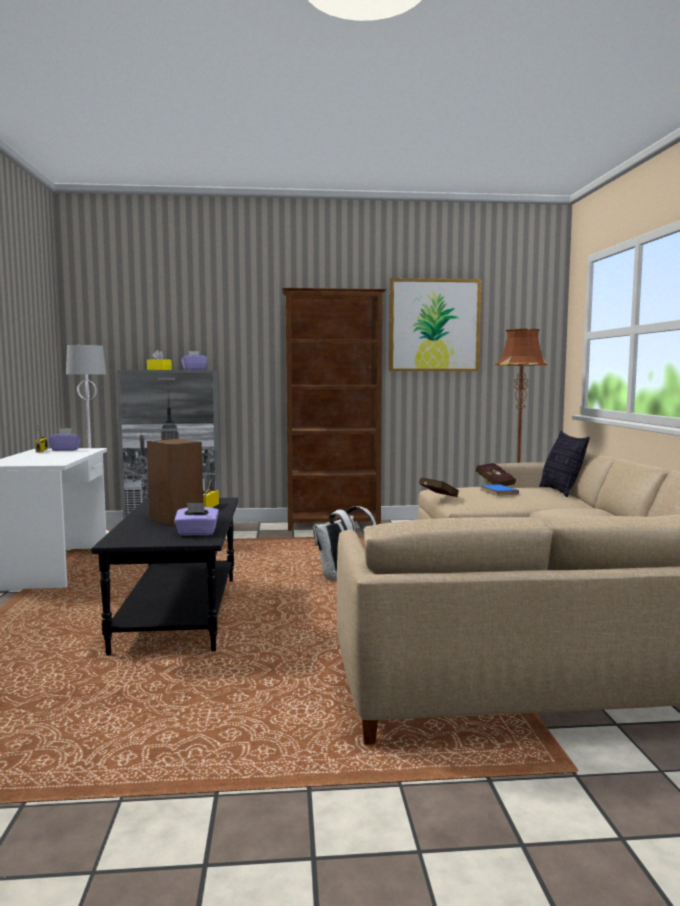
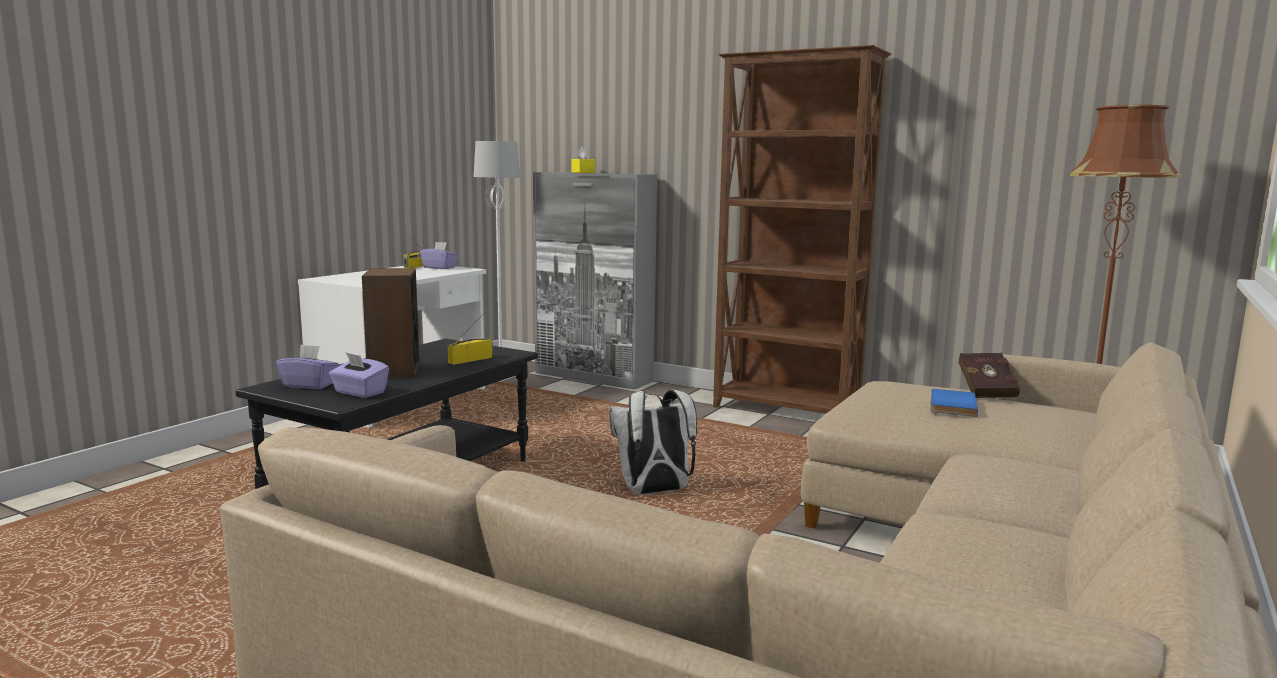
camera: 35 degrees right, 5 degrees up
purple tissue box [181,351,208,370] -> purple tissue box moved to [276,345,339,389]
picture [389,278,481,371] -> none
red book [419,478,459,497] -> none
pillow [539,431,590,497] -> none

